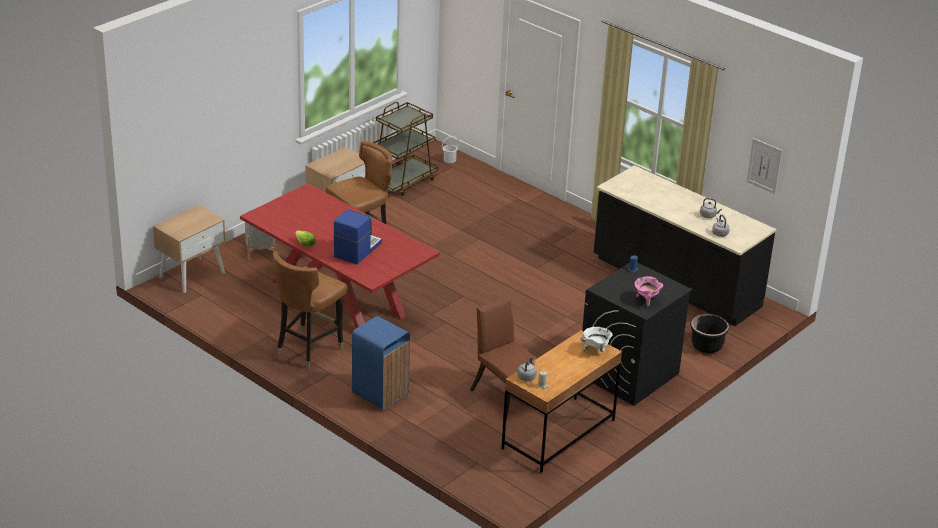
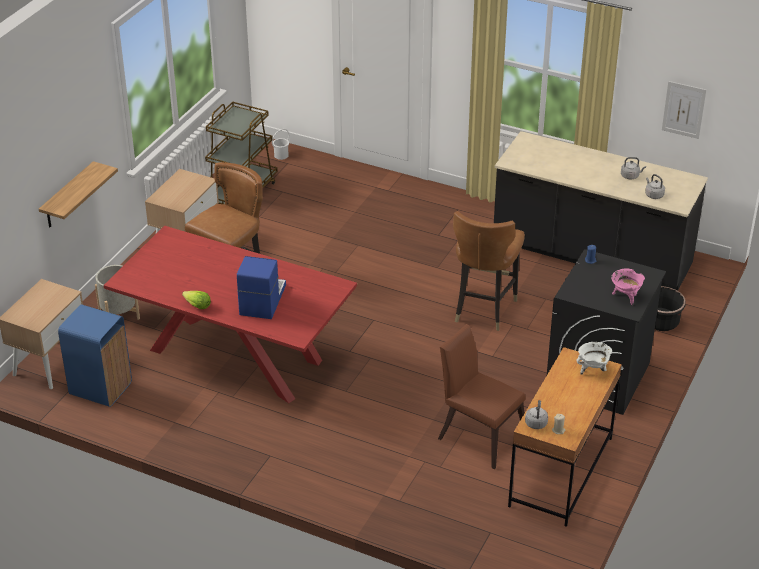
camera: 15 degrees left, 5 degrees up
brown chair [273,251,348,369] -> brown chair moved to [453,211,525,331]
blue trash can [352,316,410,410] -> blue trash can moved to [58,304,132,407]
none -> shelf [39,161,118,227]

